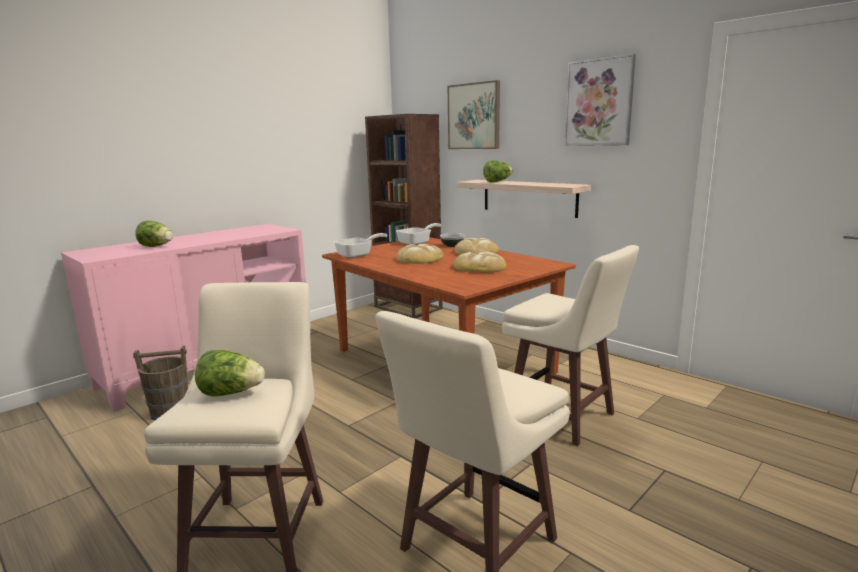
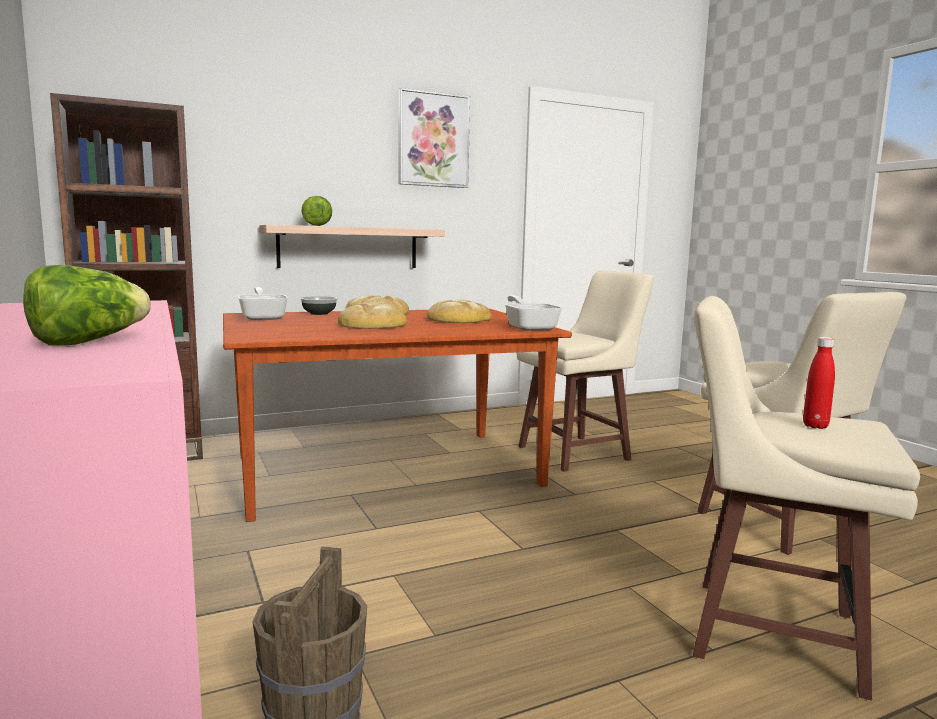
camera: 70 degrees left, 5 degrees down
lettuce [195,350,265,396] -> red bottle [803,337,835,429]
frying pan [334,233,387,258] -> frying pan moved to [505,295,562,331]
picture [448,80,500,149] -> none

